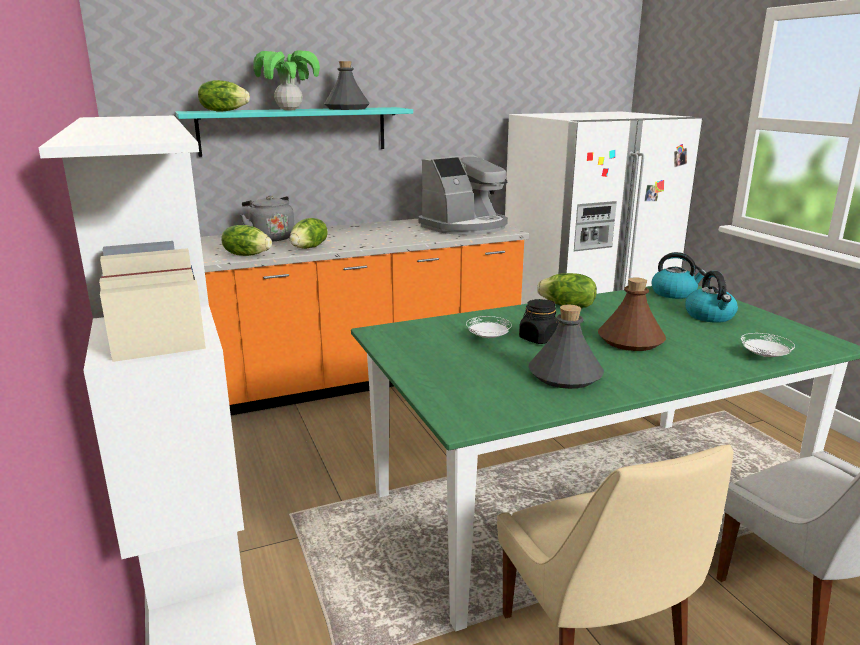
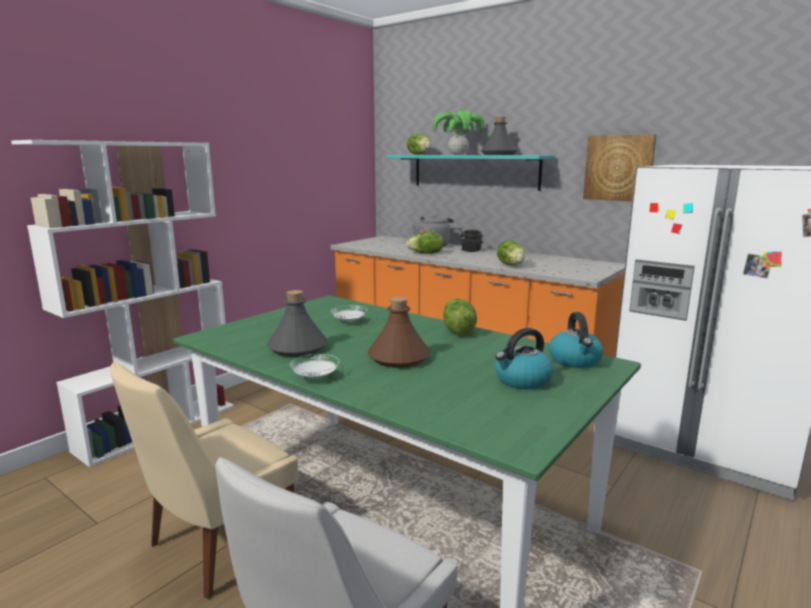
camera: 60 degrees right, 5 degrees down
lettuce [221,225,272,256] -> lettuce moved to [497,241,525,265]
coffee machine [418,155,508,235] -> none
black jar [519,299,559,344] -> black jar moved to [460,230,483,252]
white plate [741,333,795,357] -> white plate moved to [290,354,339,378]
none -> picture [583,134,657,201]

